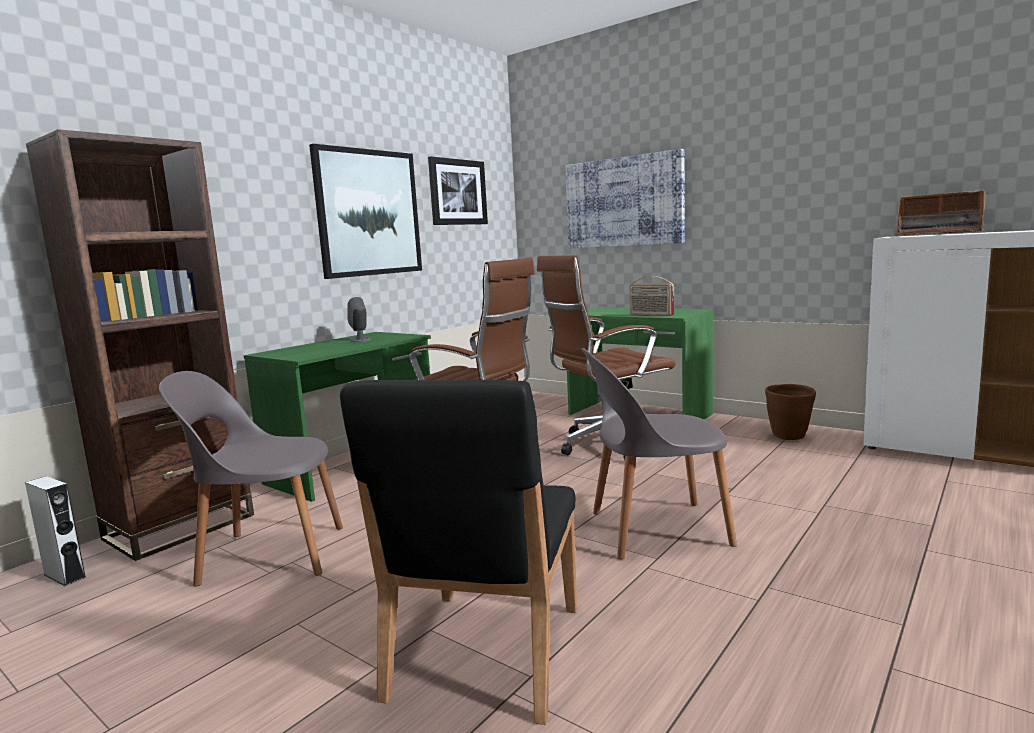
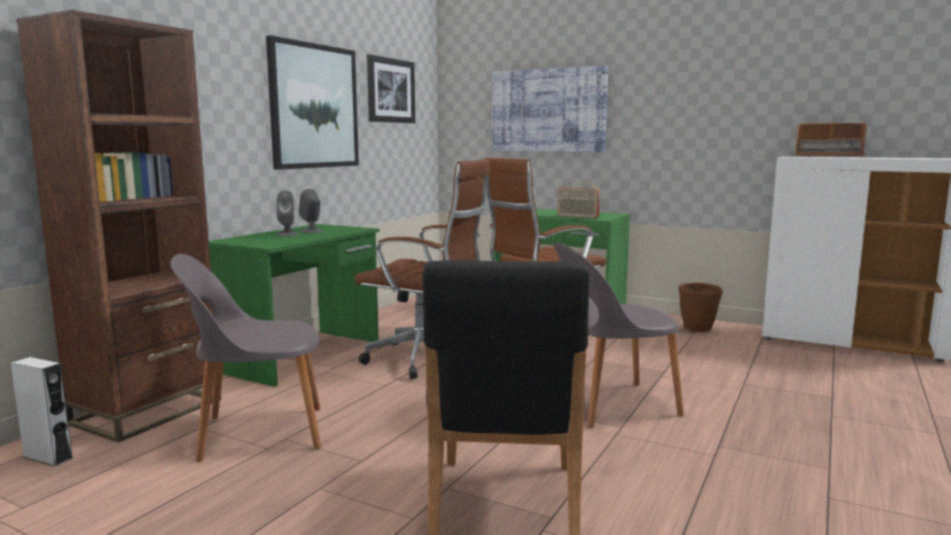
camera: 10 degrees left, 0 degrees up
none -> grey speaker [276,190,298,237]

